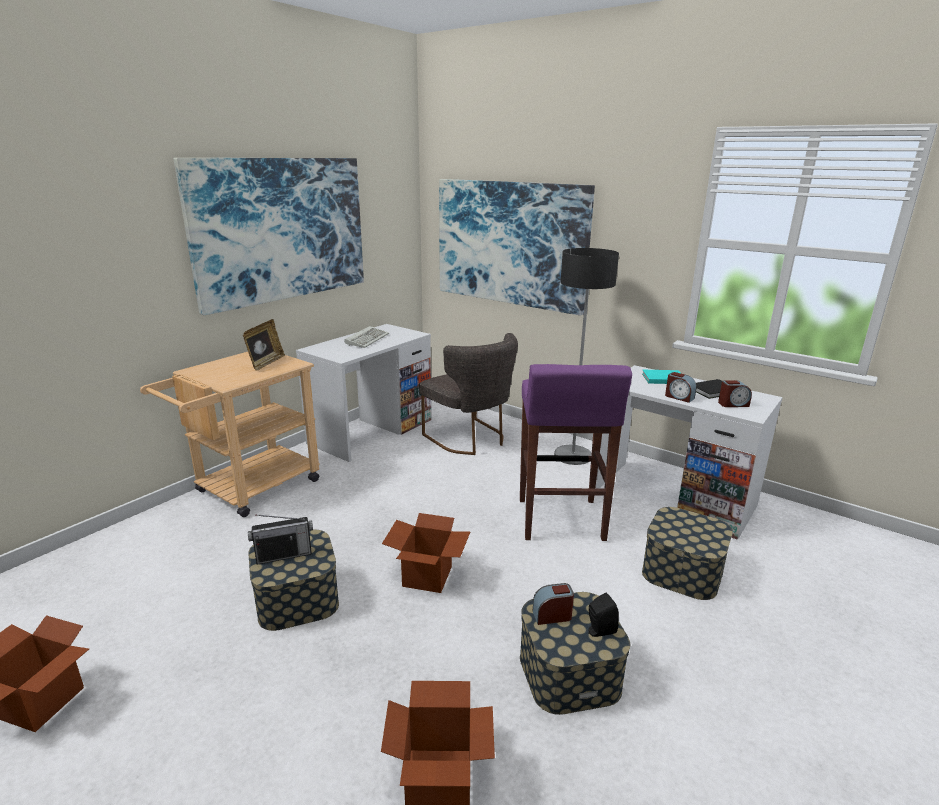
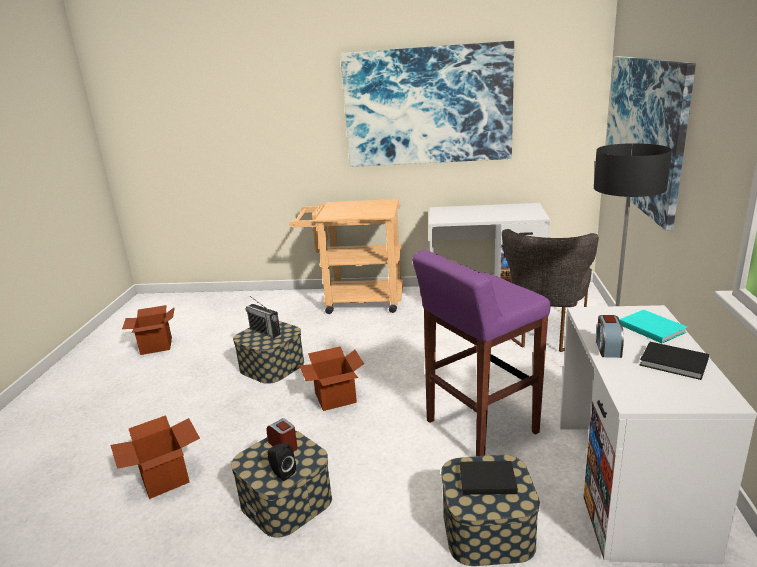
camera: 60 degrees right, 0 degrees up
picture frame [243,319,285,371] -> none
keyboard [344,326,389,348] -> none
alarm clock [718,380,752,407] -> none
none -> black book [460,461,518,495]

